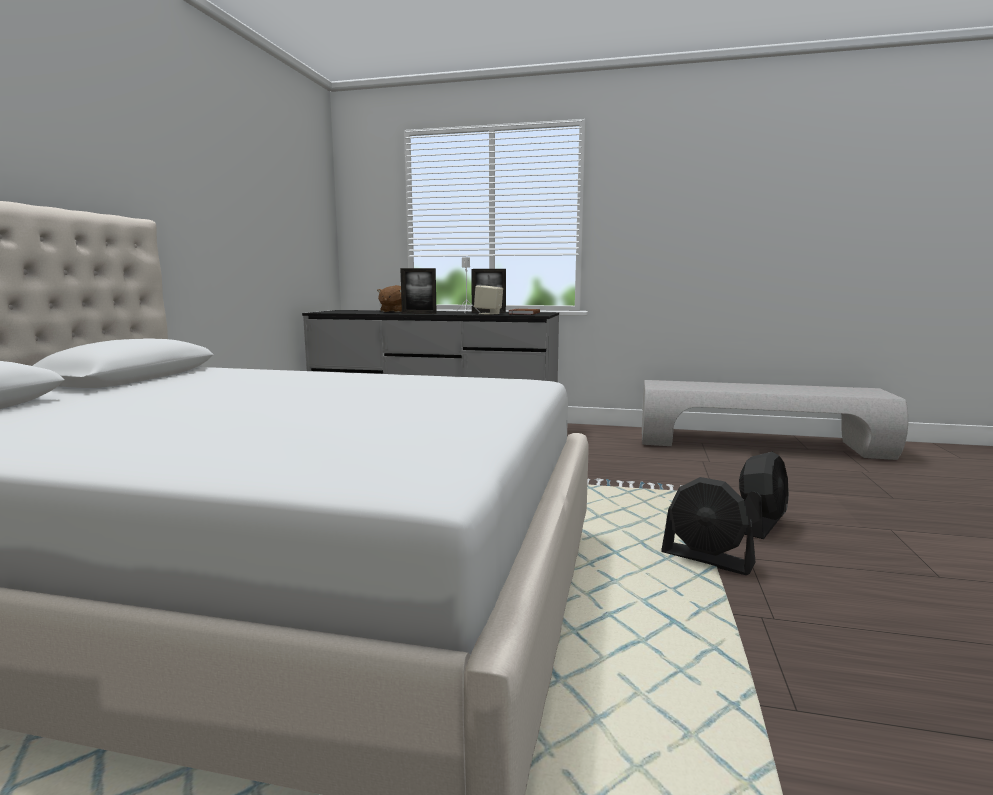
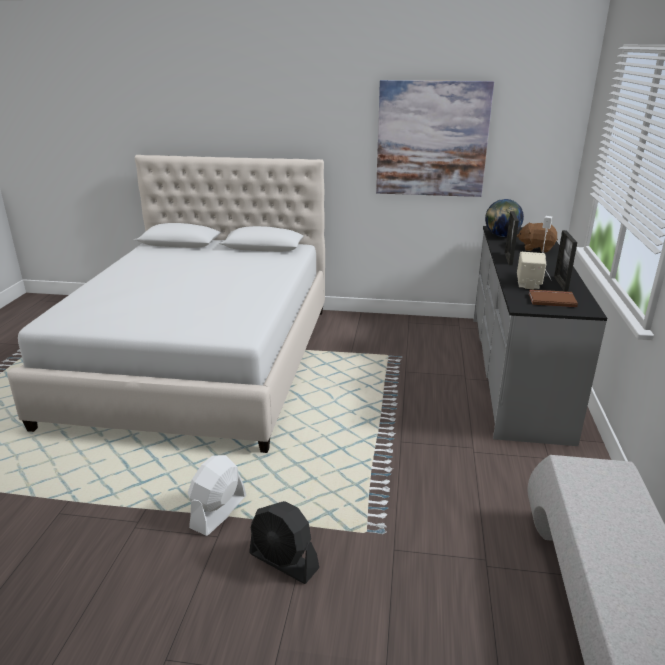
camera: 85 degrees right, 15 degrees up
black fan [661,477,756,575] -> white fan [188,455,246,536]
none -> picture [376,80,494,197]
none -> globe [485,199,524,237]

